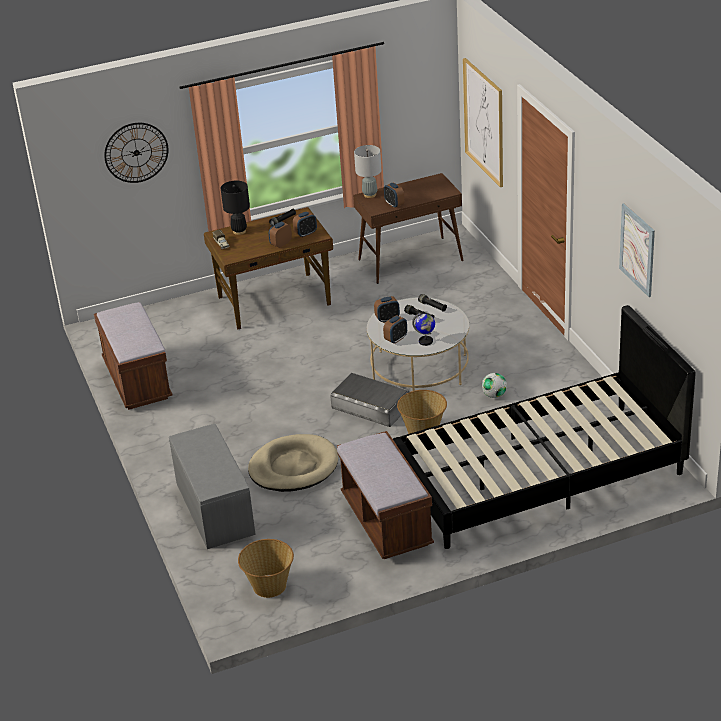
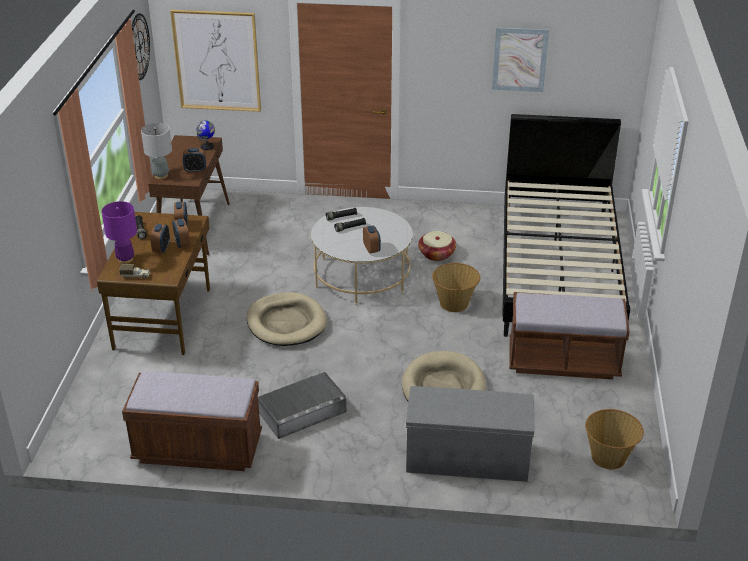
camera: 65 degrees left, 0 degrees up
wall clock [104,123,168,183] -> wall clock moved to [132,13,150,80]
black table lamp [221,181,250,235] -> purple table lamp [101,201,137,264]
grey storage box [330,373,410,427] -> grey storage box moved to [258,372,347,439]
alarm clock [374,296,400,323] -> alarm clock moved to [150,224,170,253]
globe [412,313,435,346] -> globe moved to [197,120,215,150]
football [482,373,507,398] -> basket [418,231,456,261]
none -> beige dog bed [247,292,327,346]

